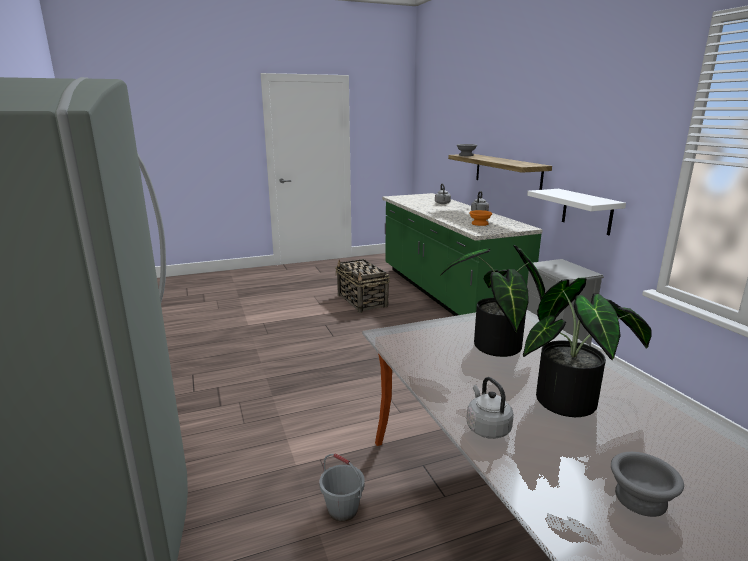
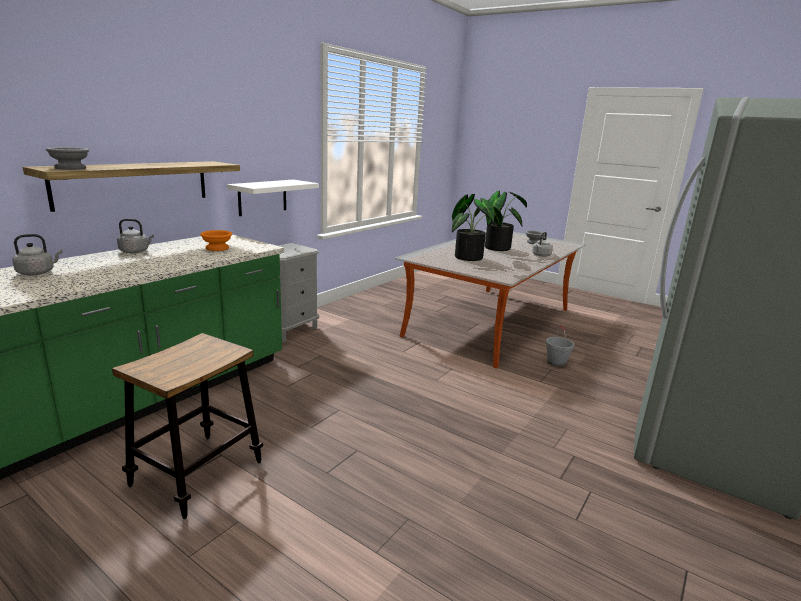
camera: 125 degrees left, 0 degrees up
basket [335,259,390,313] -> stool [112,333,263,519]

